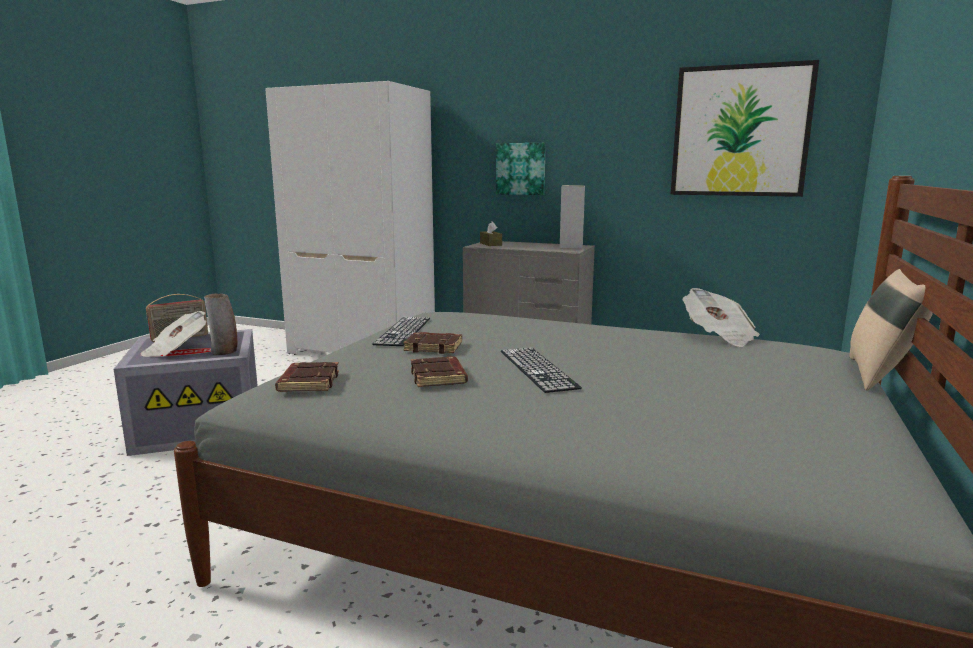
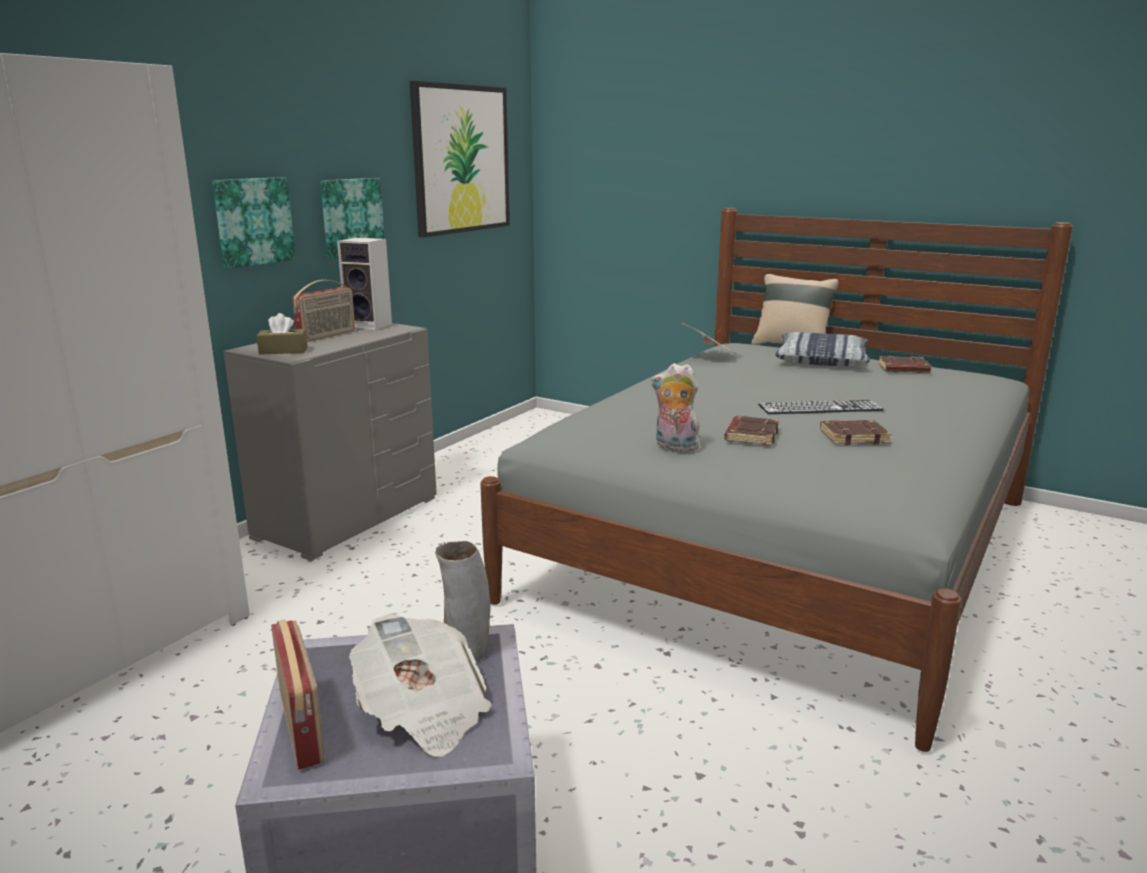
camera: 80 degrees left, 5 degrees up
brown book [275,362,339,392] -> brown book moved to [878,356,931,373]
keyboard [372,317,430,346] -> plush toy [651,363,704,451]
none -> radio [292,280,355,342]
none -> picture [320,178,384,259]
none -> pillow [775,332,870,366]

